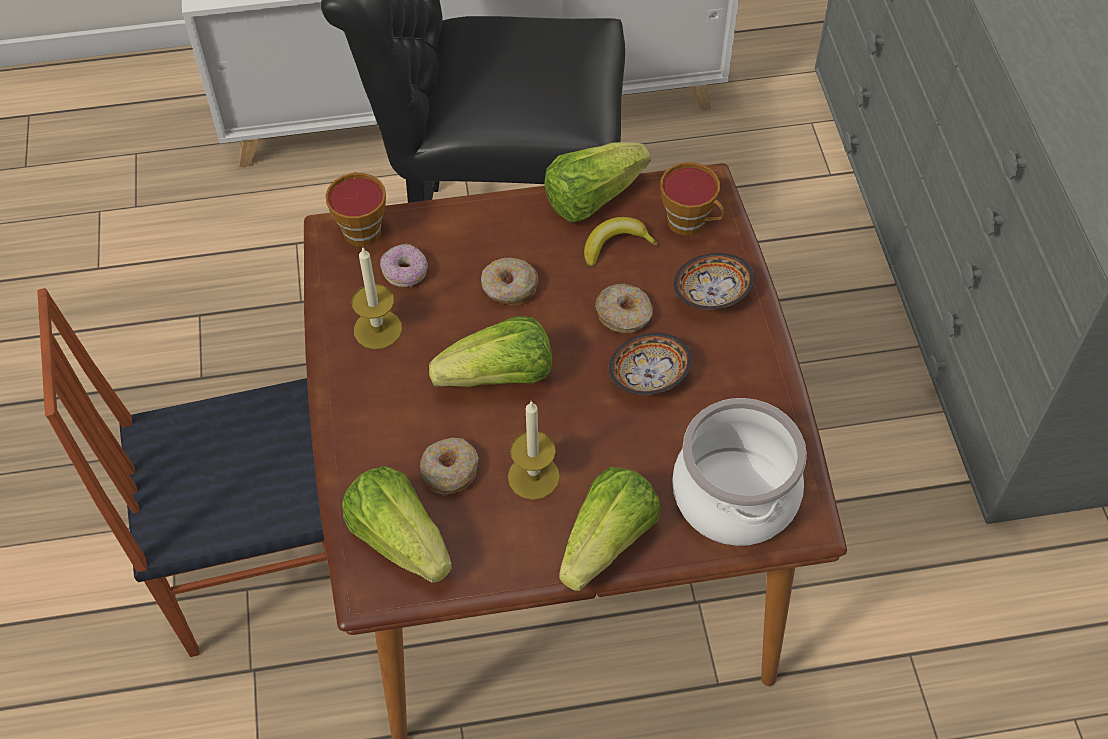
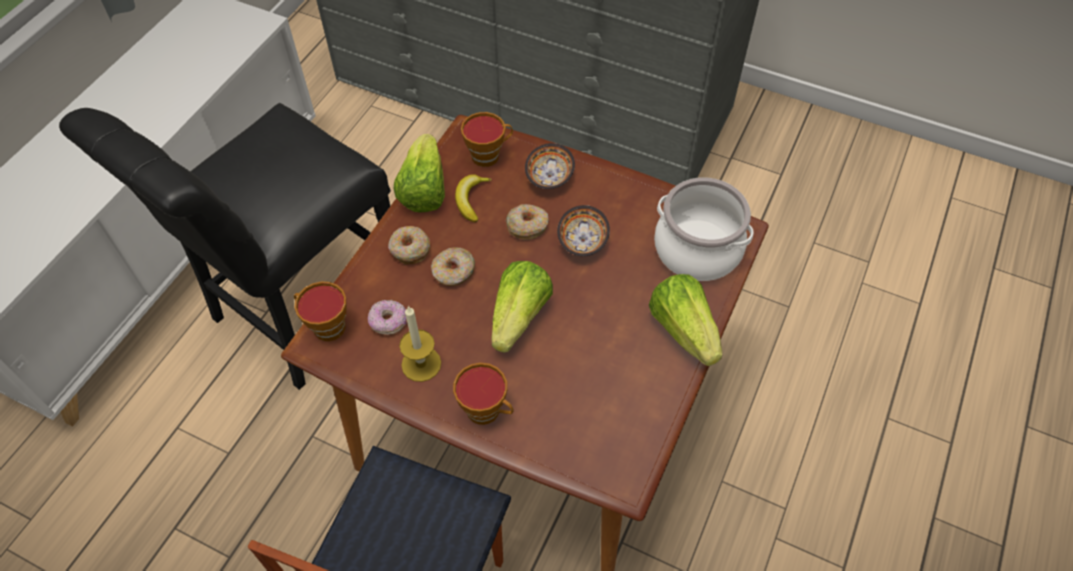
camera: 55 degrees left, 0 degrees up
lettuce [342,466,452,583] -> none
donut [420,437,479,495] -> donut moved to [388,226,430,265]
candle [508,400,560,500] -> none
none -> cup [453,363,514,425]

